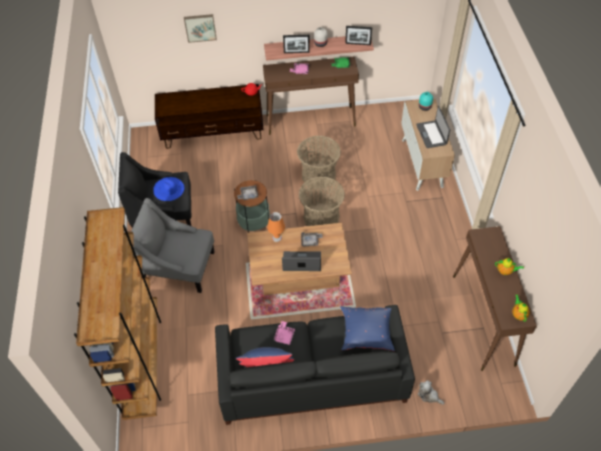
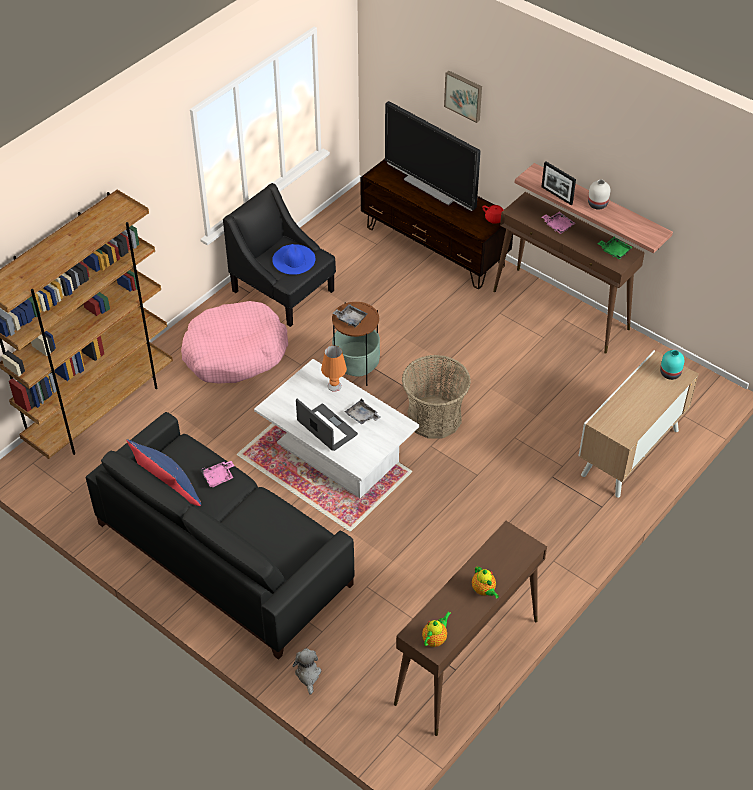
camera: 45 degrees right, 5 degrees down
grey armchair [131,198,215,293] -> pink dog bed [181,301,288,384]
brown coffee table [247,223,352,295] -> white coffee table [254,359,419,498]
basket [297,136,341,189] -> none
blue pillow [340,306,395,351] -> none
picture frame [345,26,372,45] -> none
laptop [416,106,450,148] -> none
none -> television [385,101,481,211]

